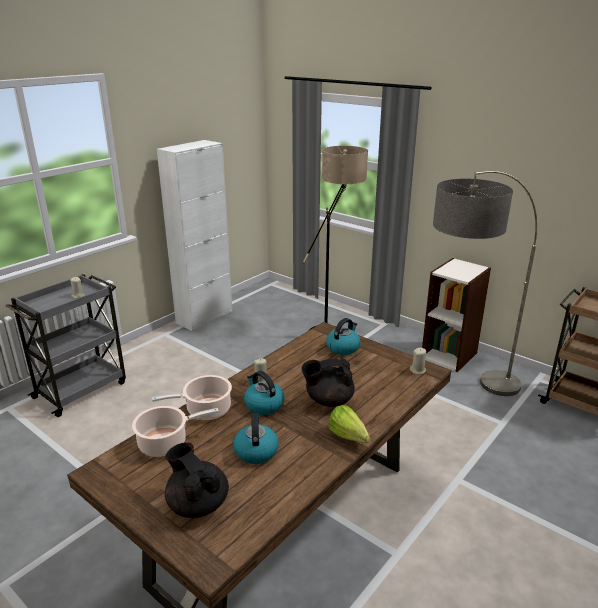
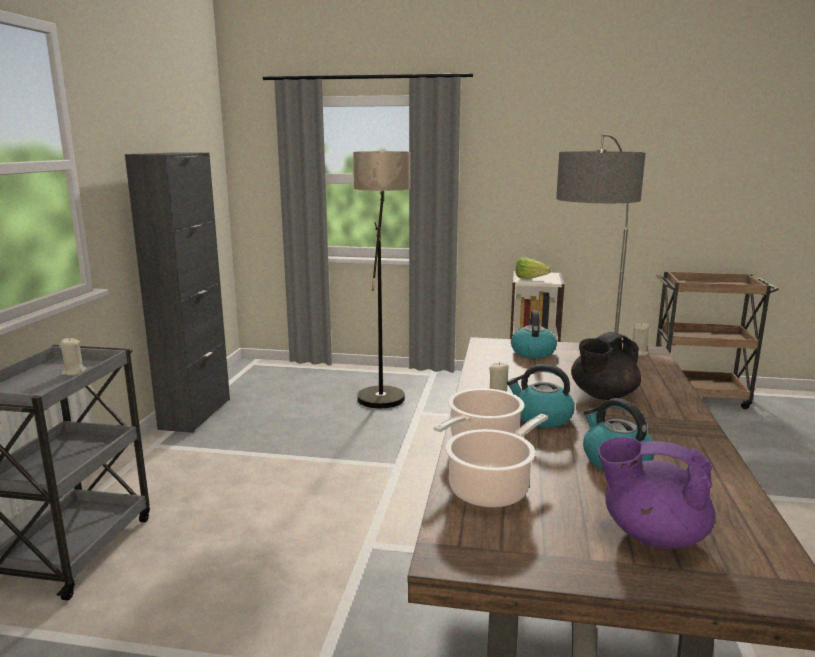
camera: 30 degrees left, 10 degrees down
white cabinet [157,140,232,331] -> black cabinet [125,152,230,433]
black teapot [165,442,229,518] -> purple teapot [598,437,716,549]
lettuce [329,405,370,443] -> lettuce moved to [516,257,551,279]

